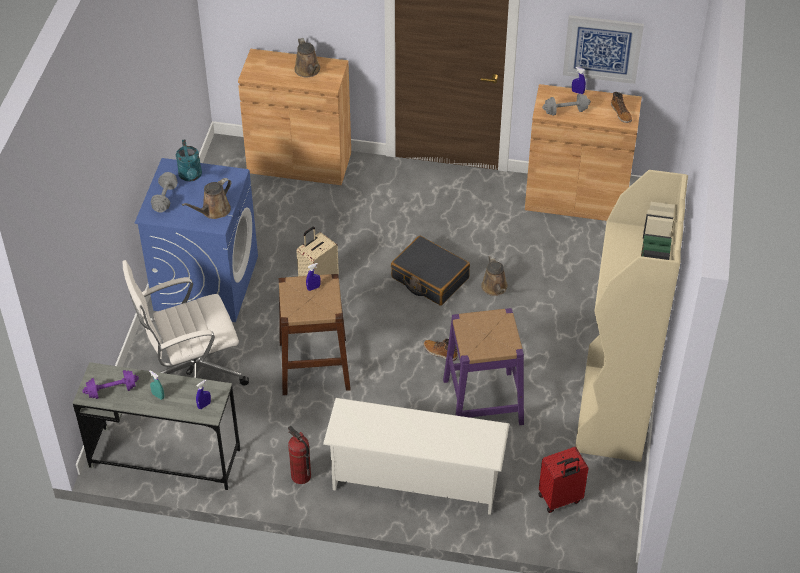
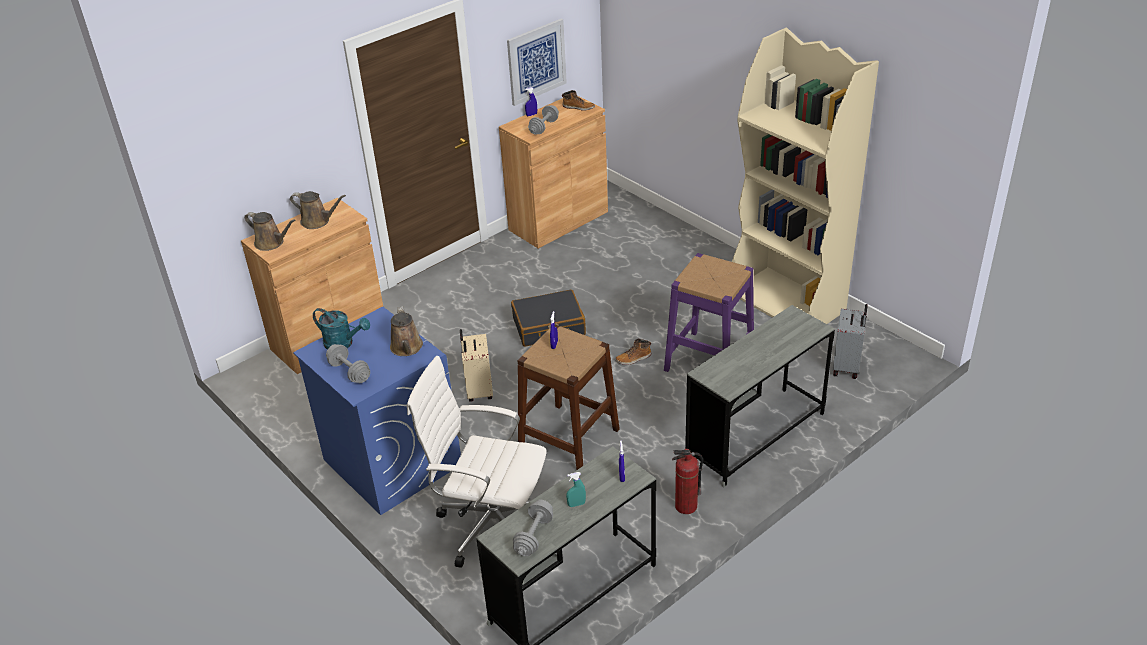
camera: 50 degrees left, 10 degrees down
purple dumbbell [82,370,139,399] -> grey dumbbell [513,500,553,556]
white office chair [122,260,249,385] -> white office chair turned 90 degrees clockwise [407,356,547,568]
white shoe rack [323,398,509,515] -> grey desk [685,305,835,487]
brown watering can [481,255,508,296] -> brown watering can moved to [244,212,296,251]
red suitcase [538,447,589,513] -> grey suitcase [833,304,868,379]

